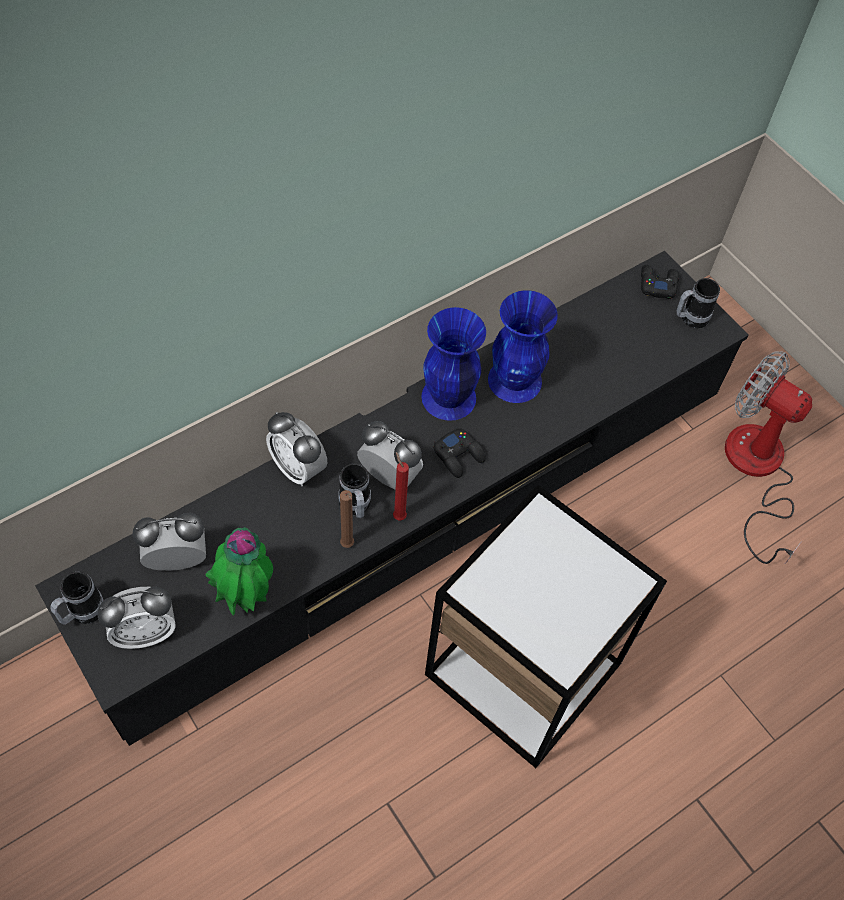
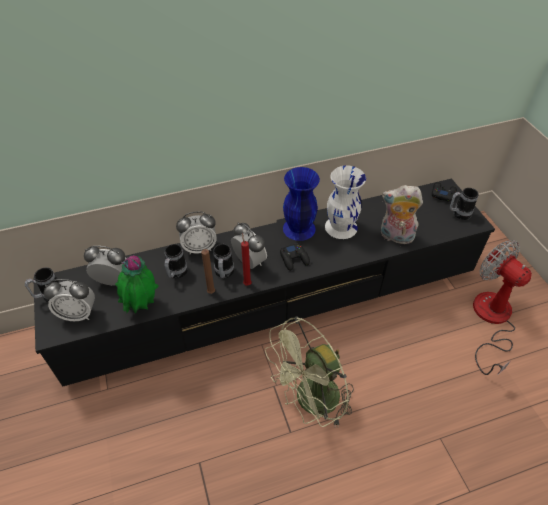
camera: 20 degrees right, 10 degrees down
alarm clock [266,412,327,486] -> alarm clock turned 75 degrees counterclockwise [176,211,217,254]
side table [425,485,667,768] -> green fan [265,316,354,427]
blue vase [488,290,558,403] -> white vase [325,166,366,239]
none -> mug [164,244,188,278]
none -> plush toy [381,185,423,244]

